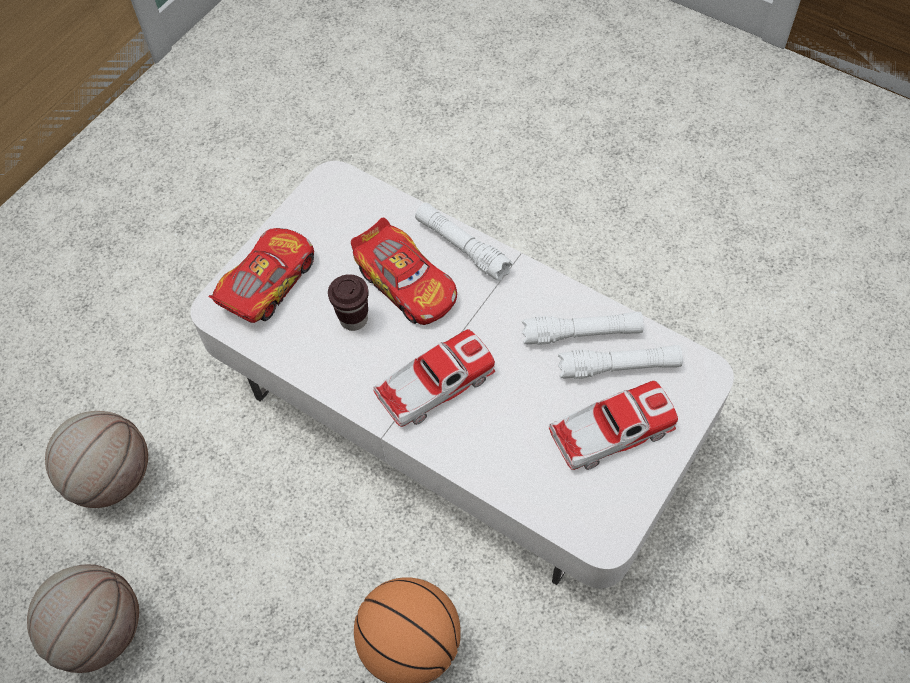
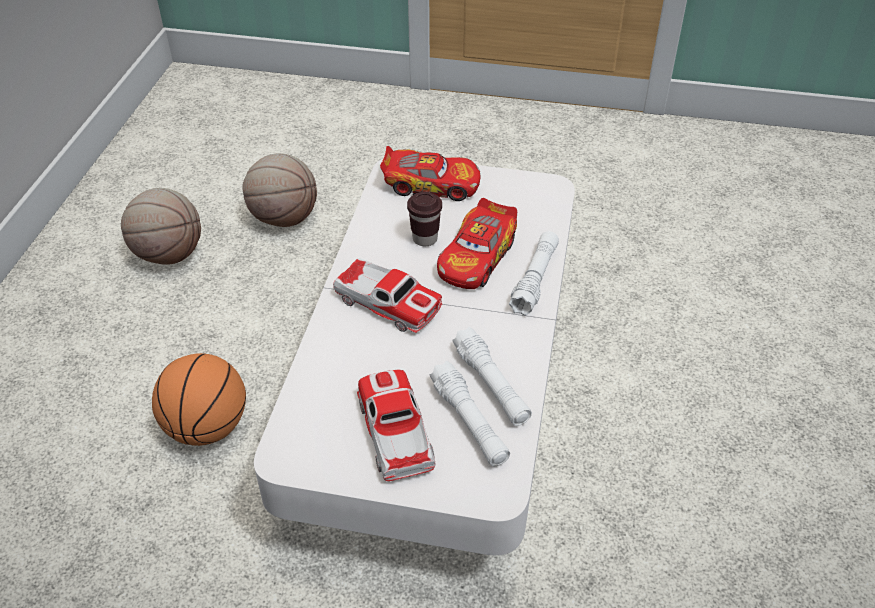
camera: 65 degrees right, 15 degrees down
toy car [549,381,678,470] -> toy car turned 150 degrees counterclockwise [357,370,436,481]

